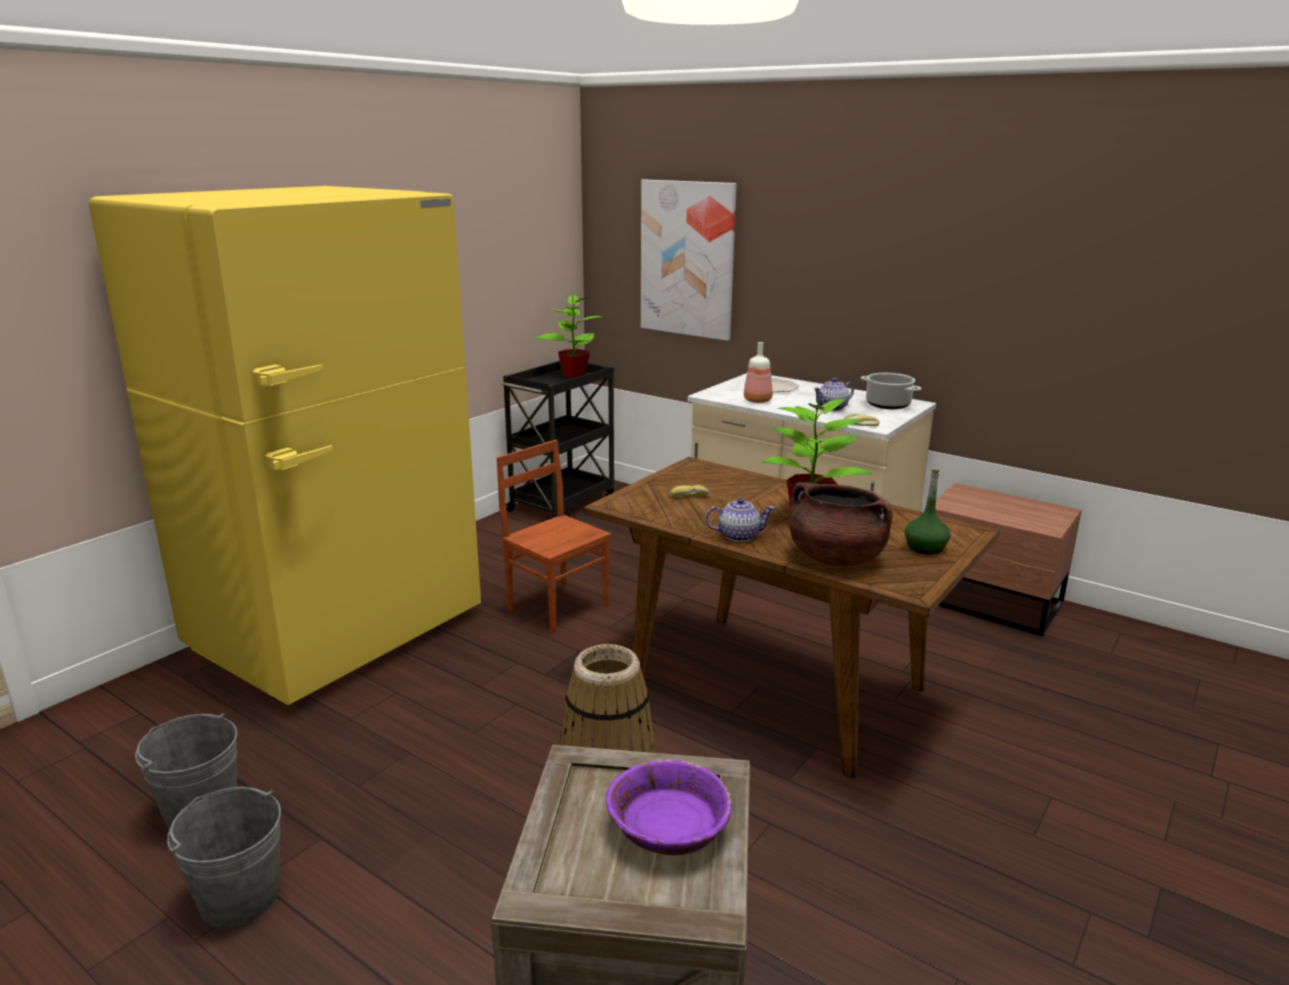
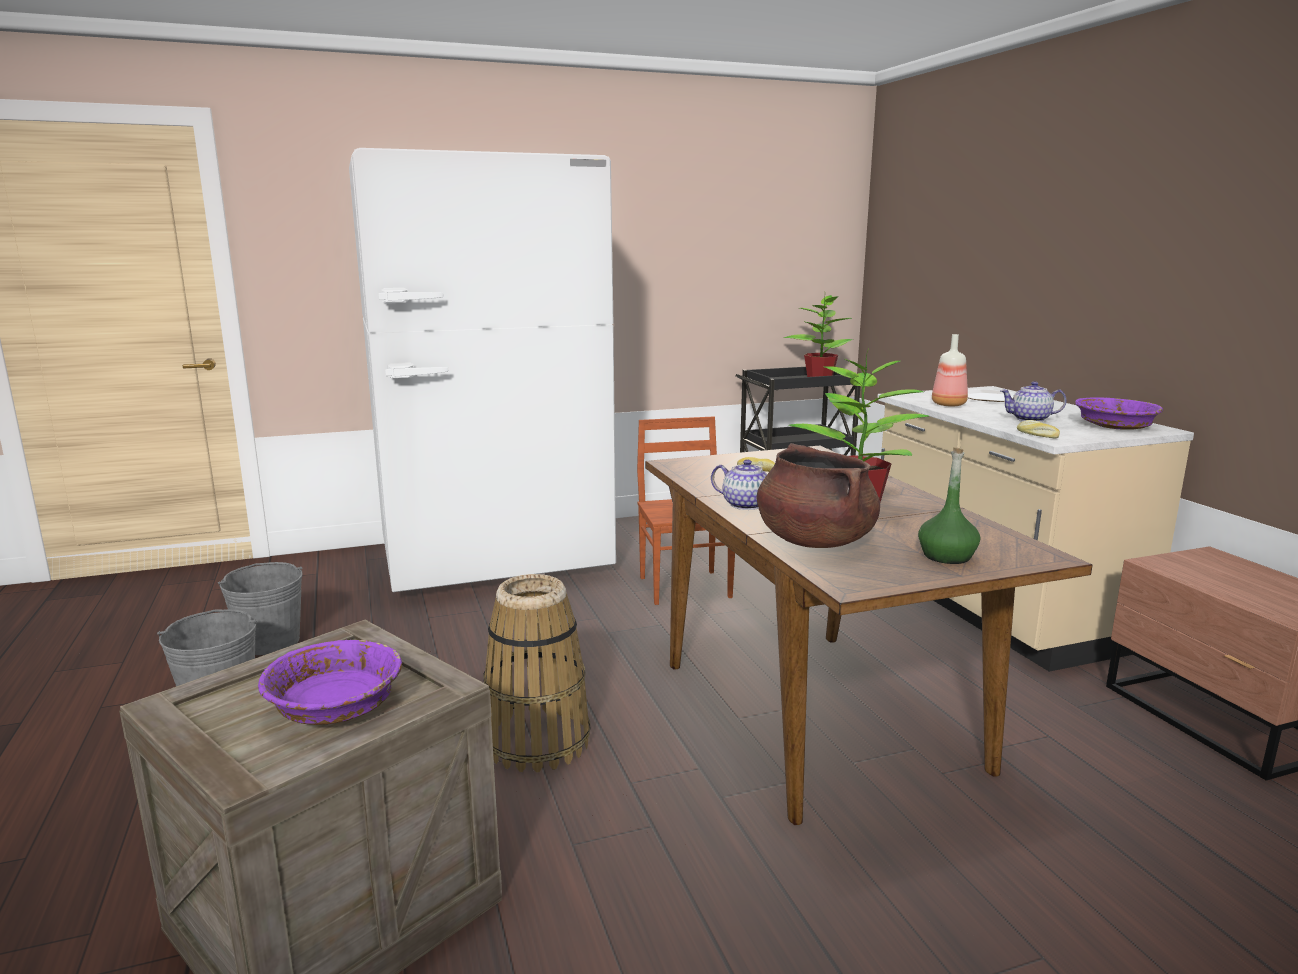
camera: 35 degrees right, 5 degrees down
yellow fridge [89,186,481,705] -> white fridge [349,148,616,592]
picture [641,179,737,341] -> none
cooking pot [861,373,921,409] -> purple bowl [1075,398,1163,430]

